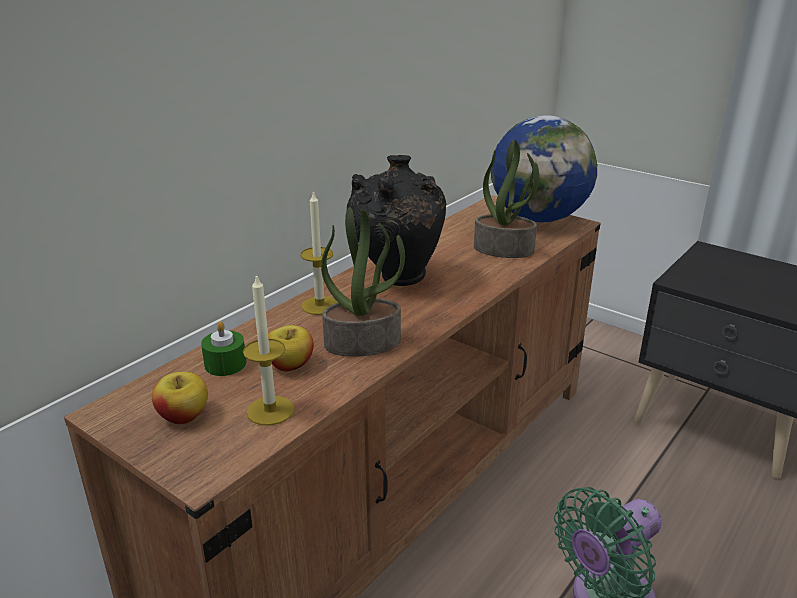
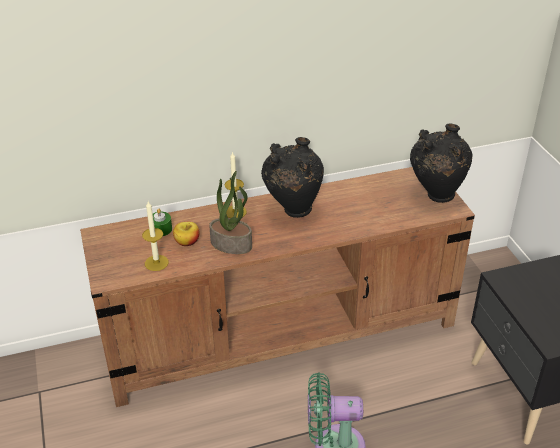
camera: 35 degrees right, 10 degrees up
apple [152,372,208,424] -> none
potted plant [474,140,539,258] -> none
globe [491,115,597,222] -> black vase [410,123,472,203]

